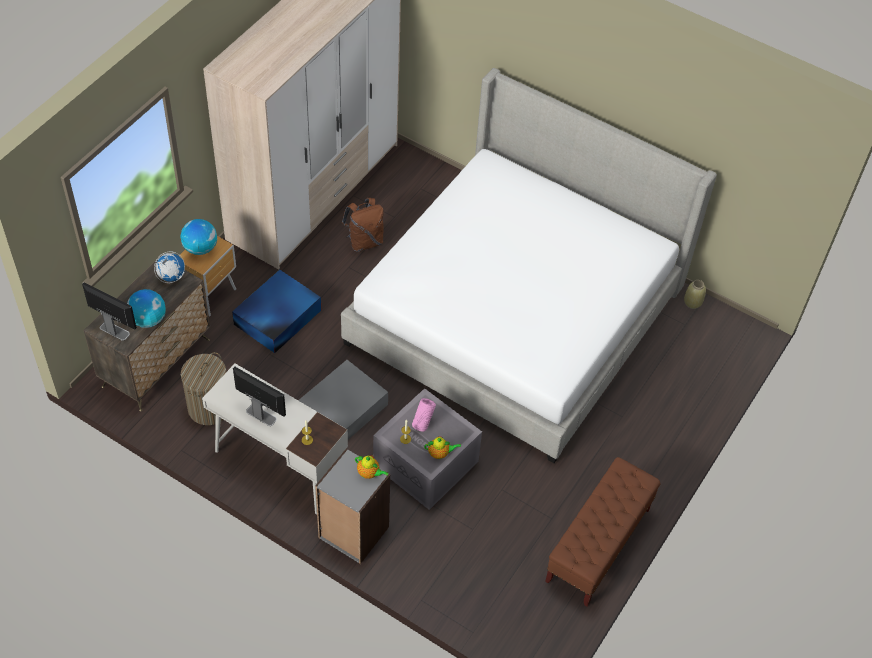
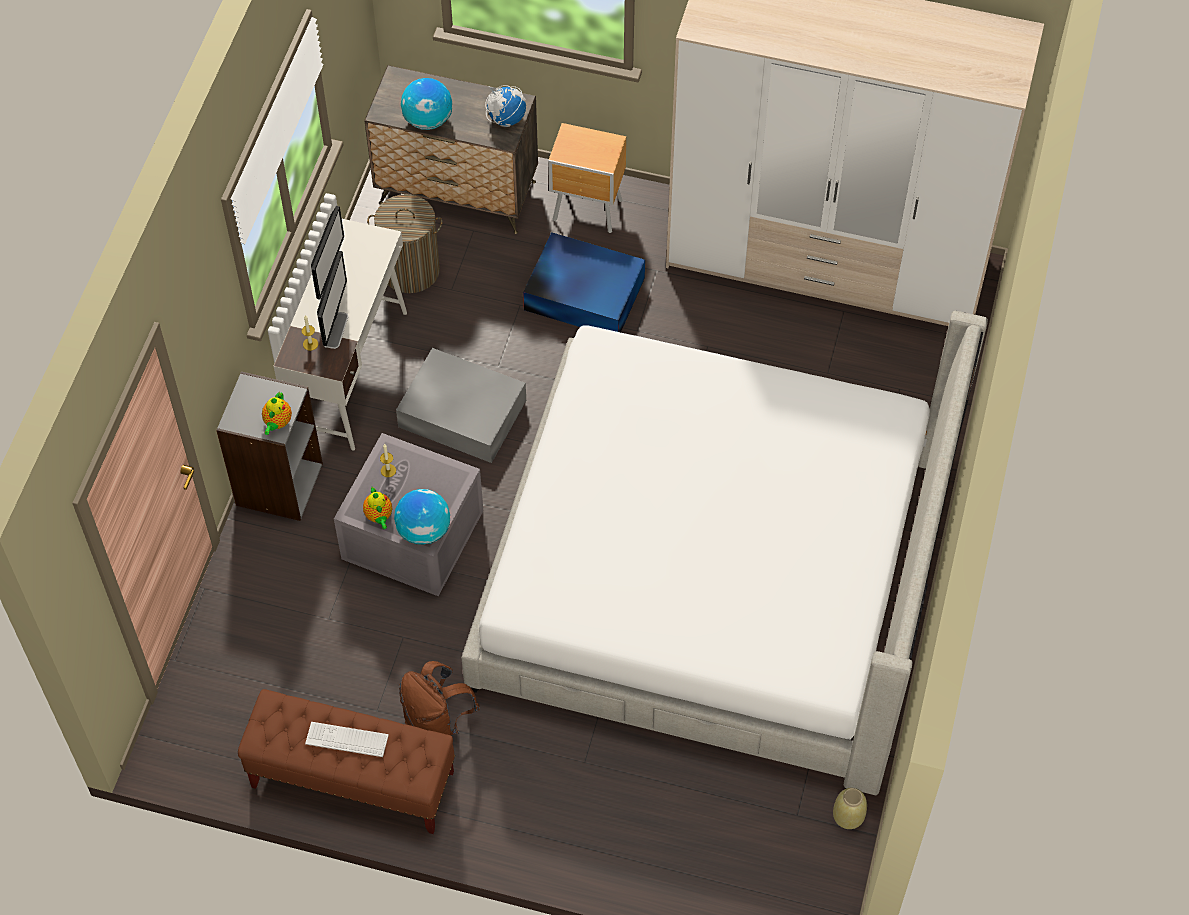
camera: 75 degrees right, 5 degrees up
monitor [82,282,137,341] -> monitor moved to [317,251,348,349]
globe [181,219,217,255] -> globe moved to [394,489,450,545]
brown backpack [342,198,384,252] -> brown backpack moved to [399,661,480,735]
pink vase [412,398,436,432] -> none
none -> keyboard [305,722,389,757]

